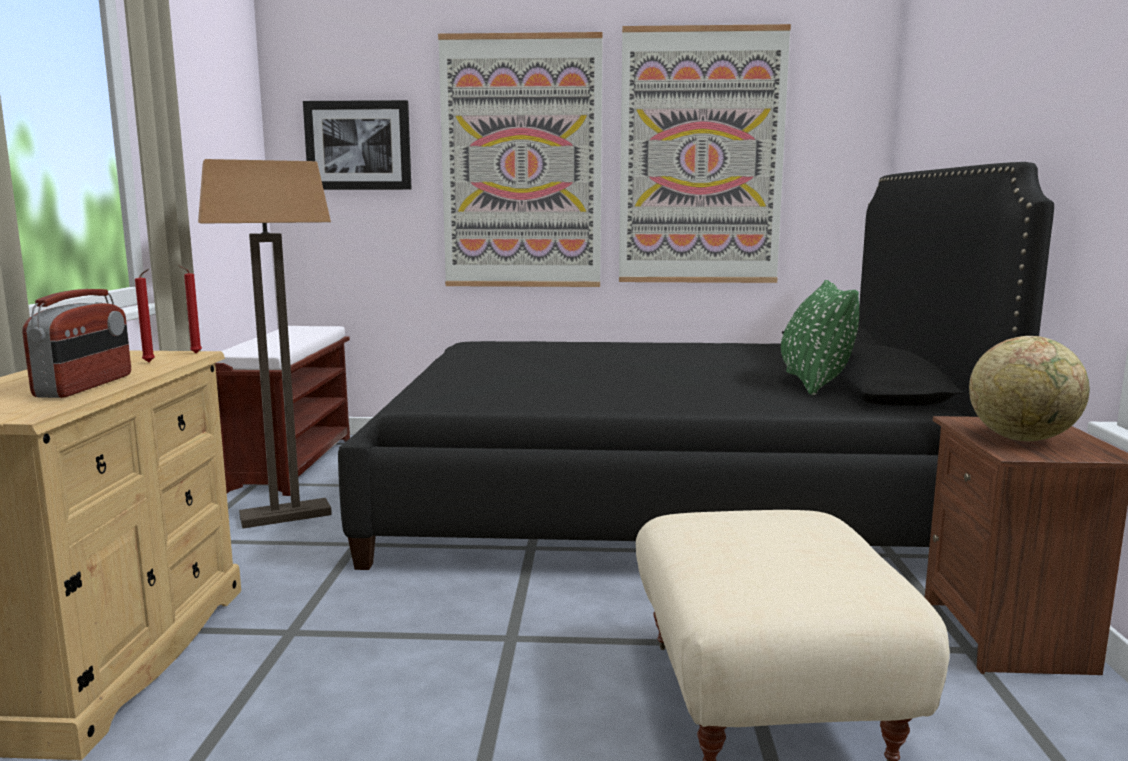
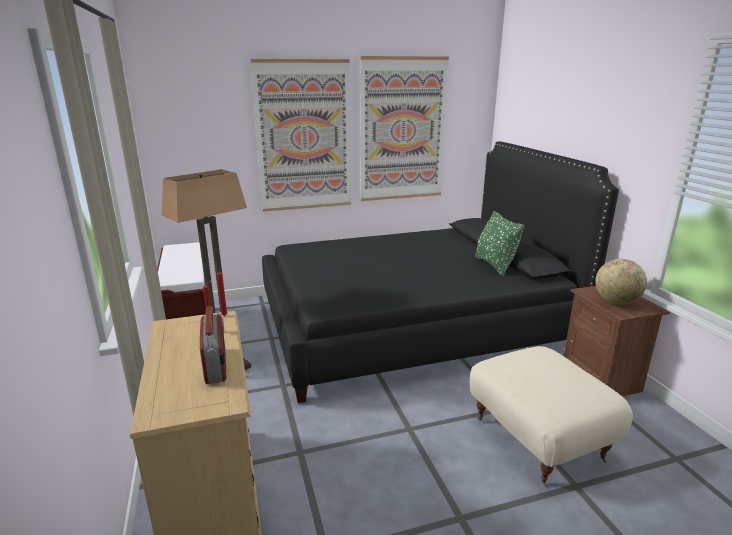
camera: 20 degrees left, 10 degrees up
picture [303,100,412,190] -> none

